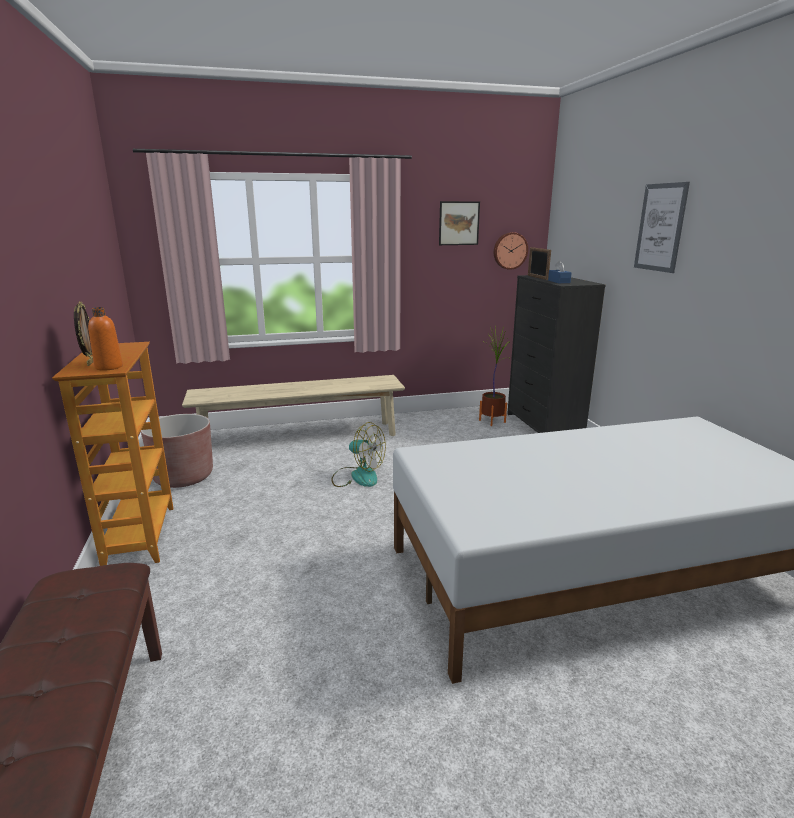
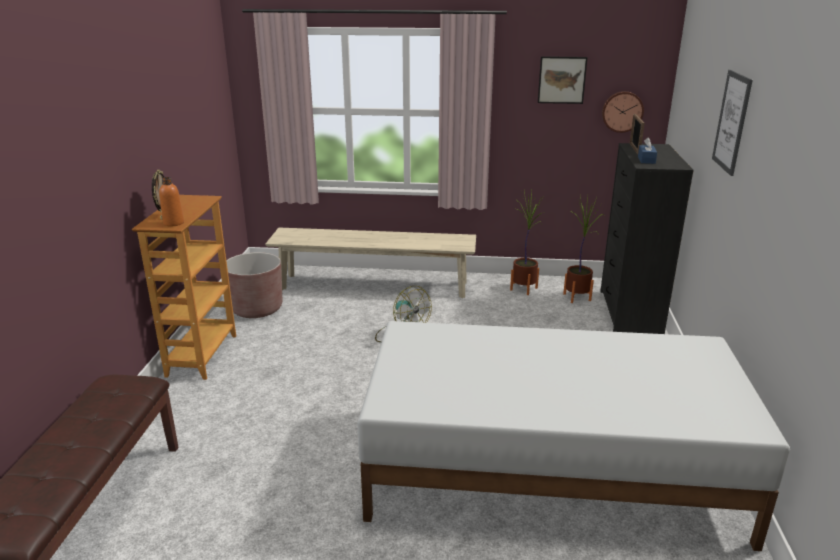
camera: 20 degrees right, 5 degrees up
none -> potted plant [510,190,545,295]

